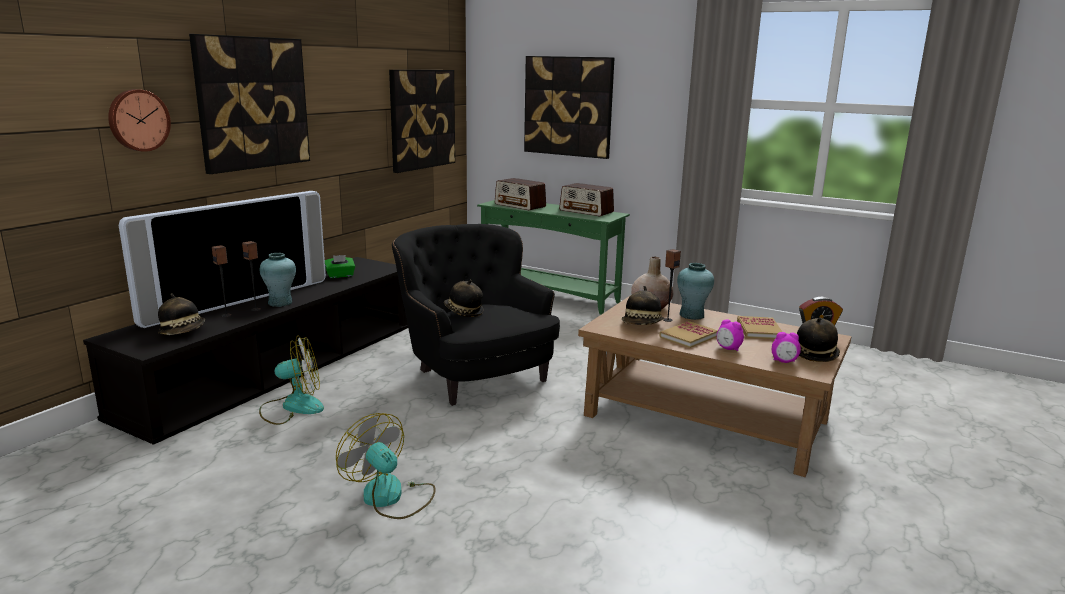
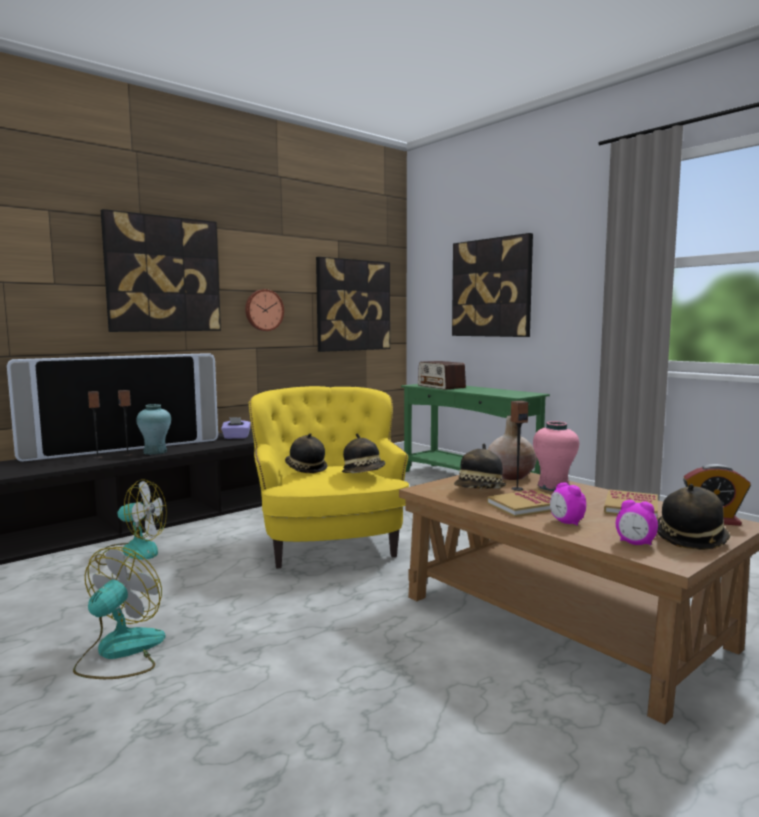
camera: 20 degrees right, 10 degrees down
wall clock [108,89,171,152] -> wall clock moved to [245,289,284,331]
hat [158,293,205,335] -> hat moved to [342,434,385,473]
green tissue box [325,255,355,278] -> purple tissue box [221,417,251,439]
fan [336,413,436,519] -> fan turned 45 degrees clockwise [73,547,165,679]
black armchair [392,224,560,406] -> yellow armchair [249,386,409,569]
radio [559,183,614,216] -> none
turquoise vase [677,263,714,320] -> pink vase [533,421,579,491]

